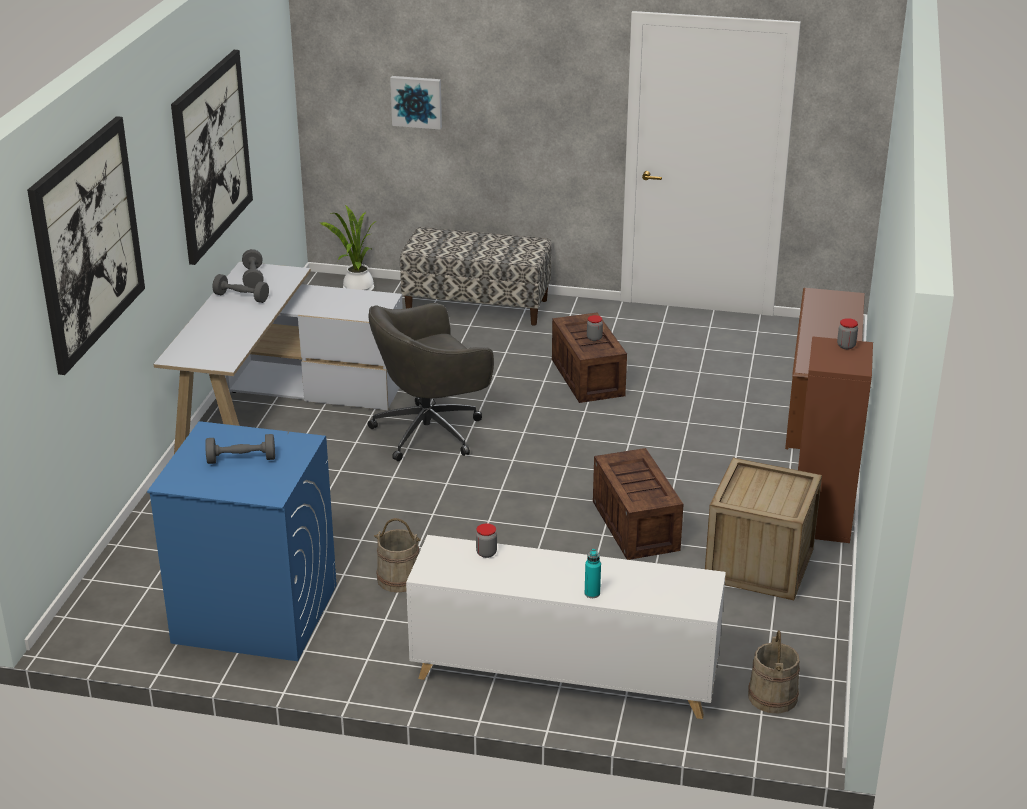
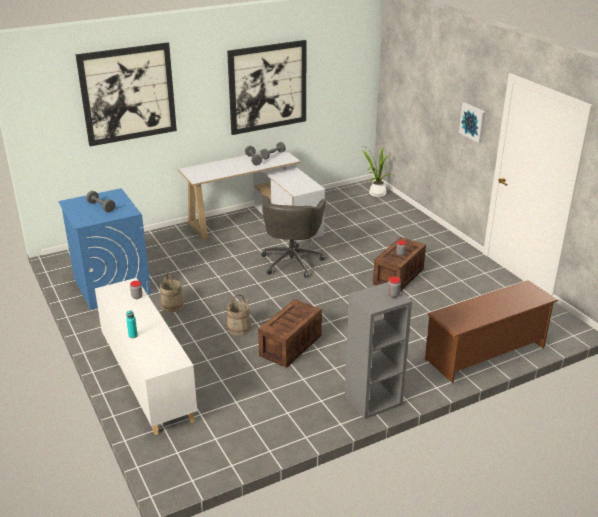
camera: 50 degrees right, 0 degrees up
grey office chair [368,303,494,461] -> grey office chair turned 105 degrees counterclockwise [261,196,326,278]
picture [390,76,442,130] -> picture moved to [459,103,486,143]
bench [400,227,552,326] -> none
crate [705,458,822,600] -> none
beige bucket [748,630,800,713] -> beige bucket moved to [226,294,251,336]
brown bookcase [798,336,873,543] -> grey bookcase [345,282,412,419]

